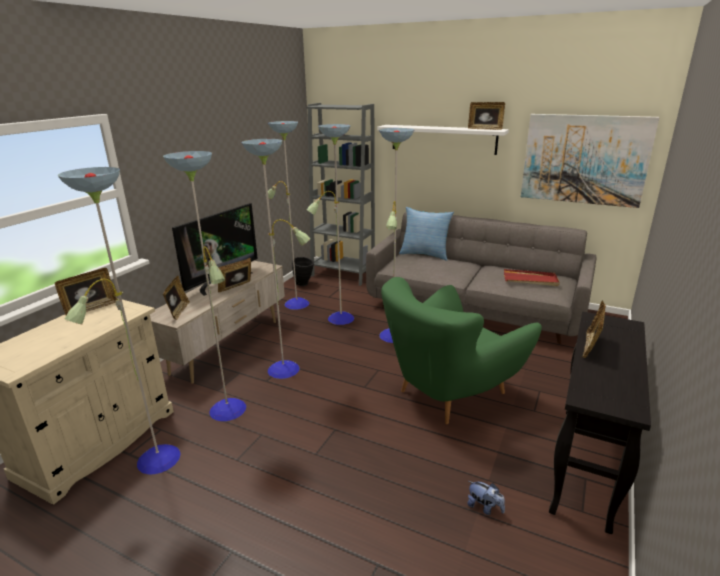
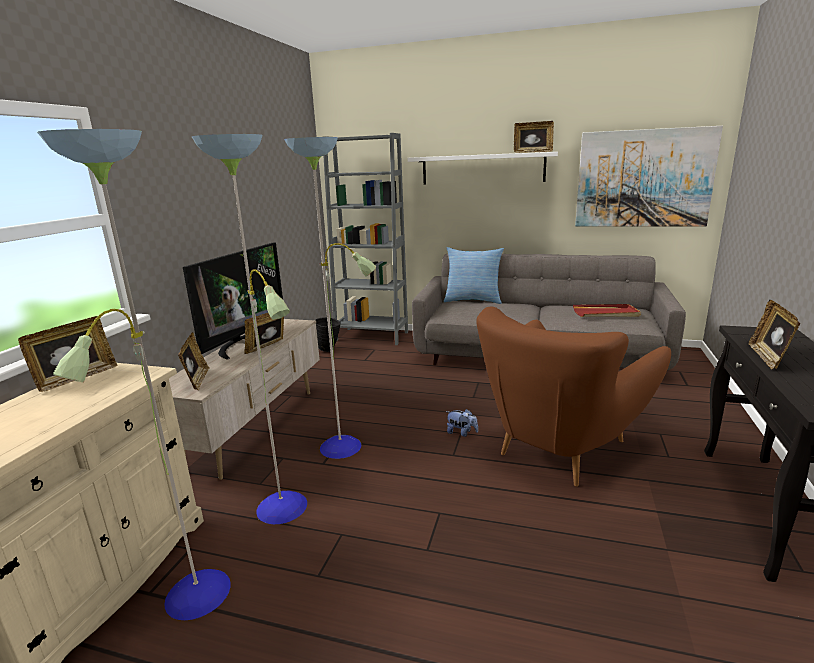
camera: 10 degrees left, 5 degrees down
floor lamp [268,121,414,343] -> none
green armchair [381,277,542,424] -> brown armchair [476,307,671,487]
plush toy [467,481,505,515] -> plush toy moved to [446,409,478,437]

